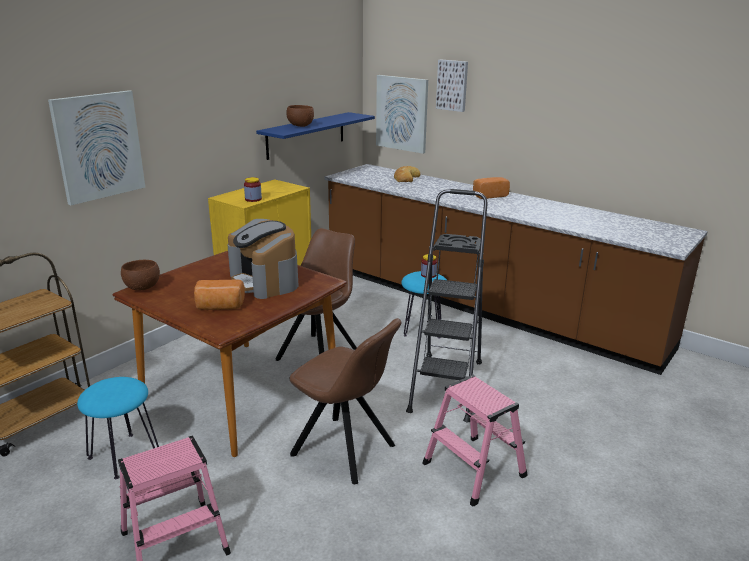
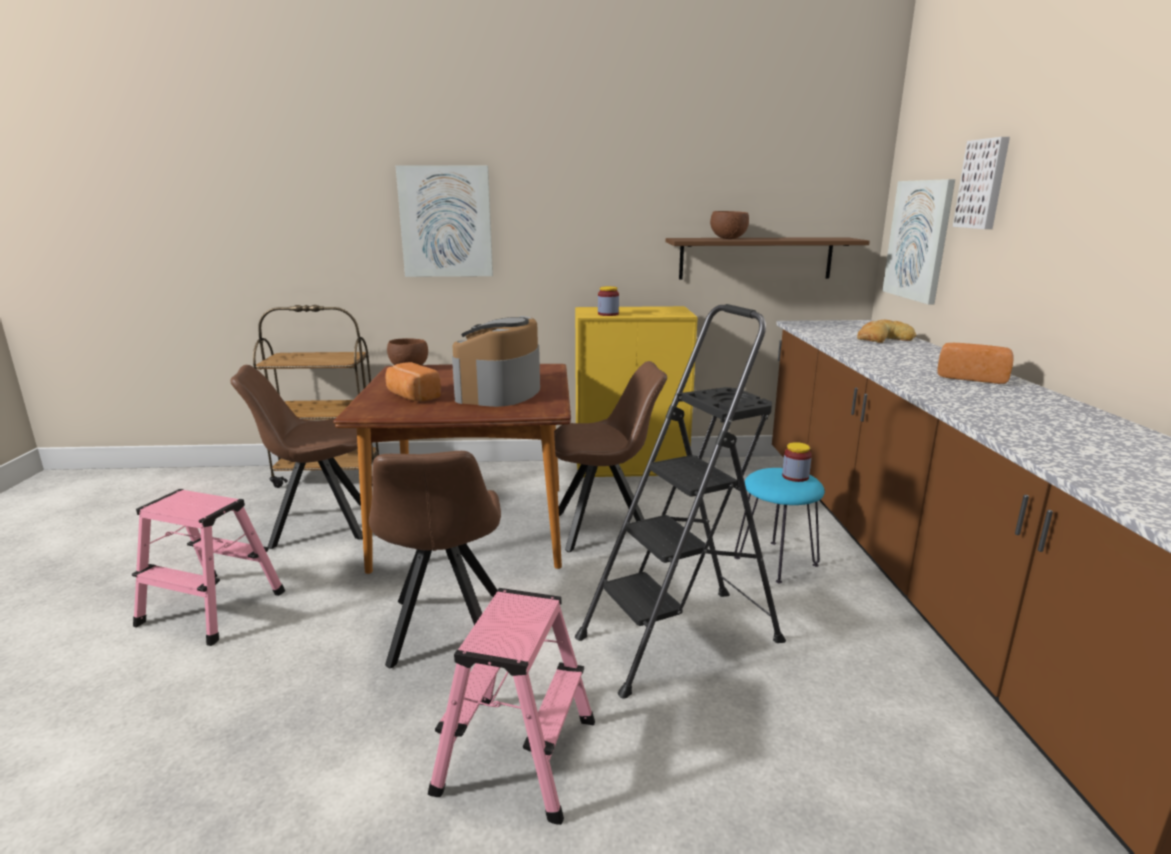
camera: 50 degrees right, 5 degrees down
turquoise stool [77,377,159,479] -> brown chair [230,365,363,549]
blue shelf [256,112,375,160] -> brown shelf [666,237,870,280]

